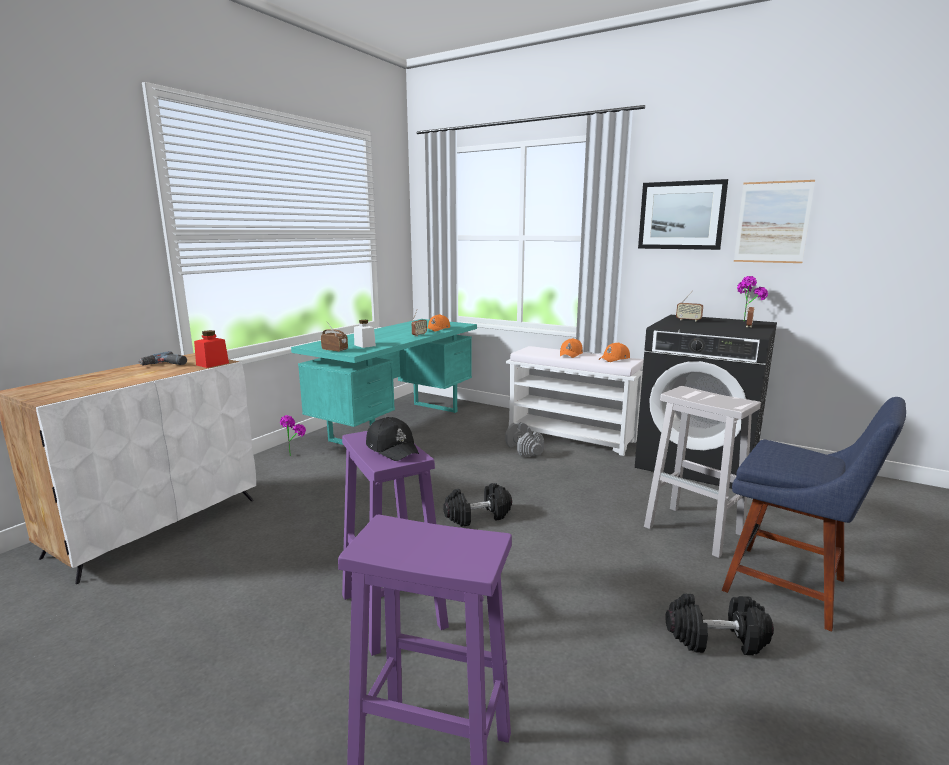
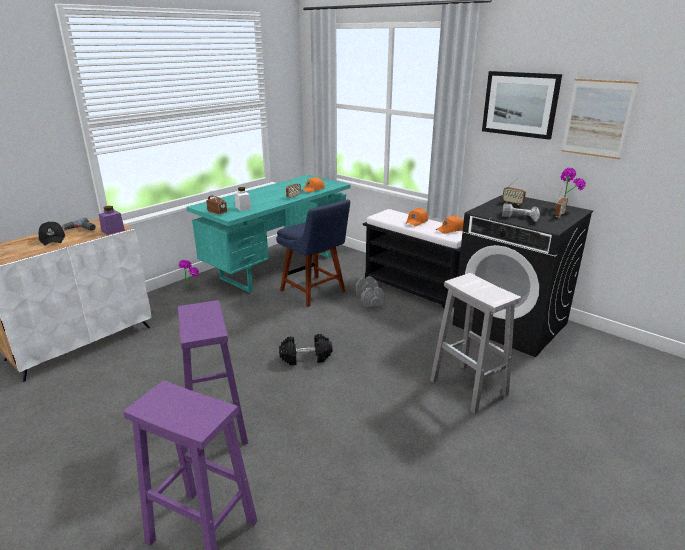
camera: 10 degrees right, 10 degrees up
red jar [194,330,229,368] -> purple jar [99,206,125,235]
black cap [366,417,419,461] -> black cap moved to [39,221,65,246]
white bench [506,346,644,456] -> black bench [363,209,463,309]
black dumbbell [666,593,774,655] -> none
blue chair [722,397,906,632] -> blue chair moved to [276,200,350,307]
none -> power drill [502,203,540,222]

